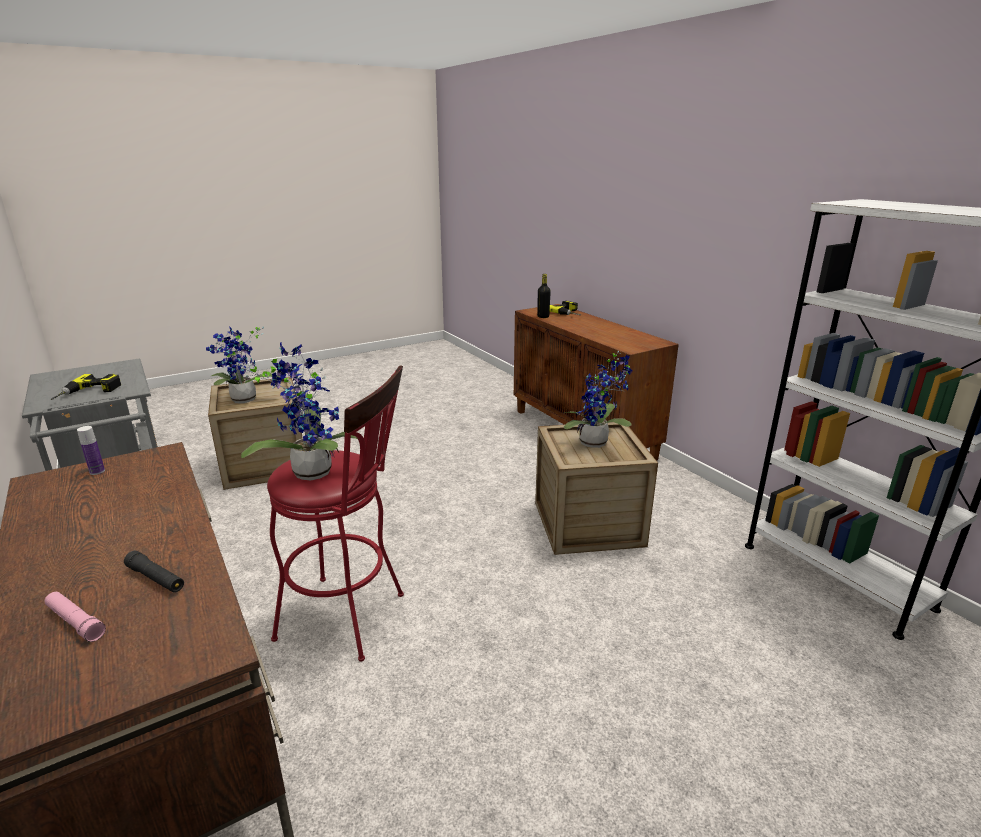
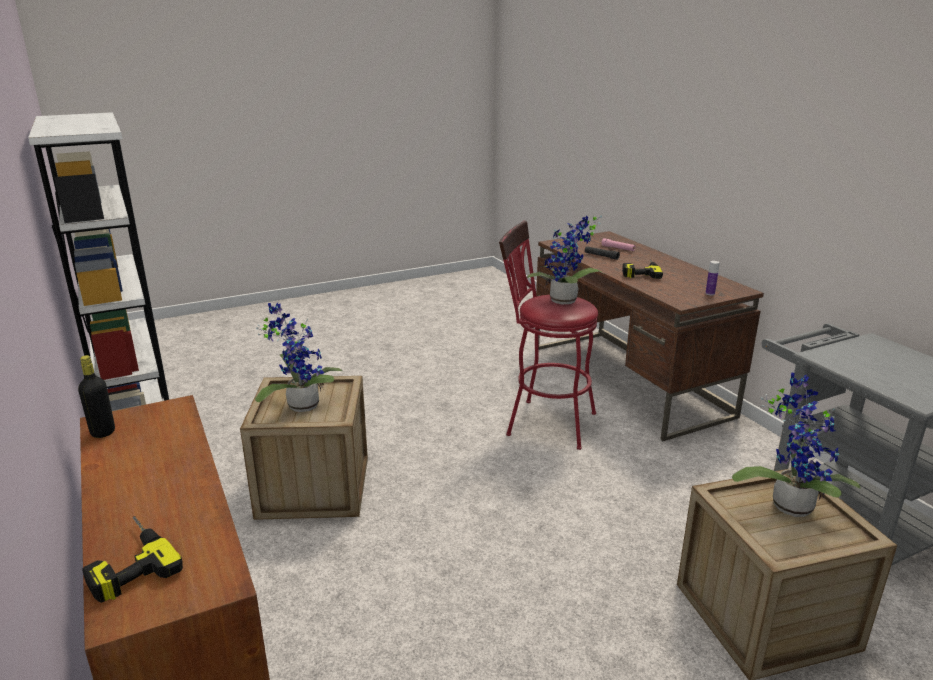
camera: 175 degrees left, 0 degrees up
power drill [51,374,121,400] -> power drill moved to [622,259,663,279]
black bottle [537,274,551,318] -> black bottle moved to [78,355,115,438]

